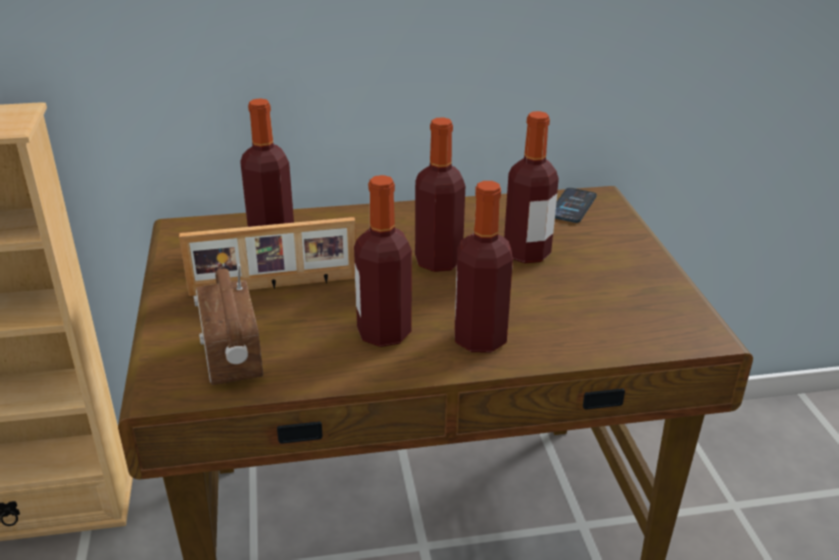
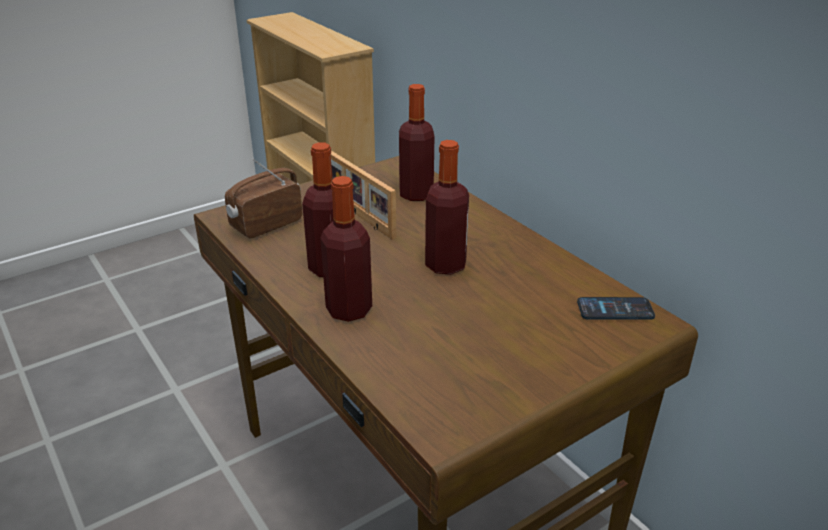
camera: 65 degrees right, 0 degrees up
bottle [504,111,559,263] -> none

